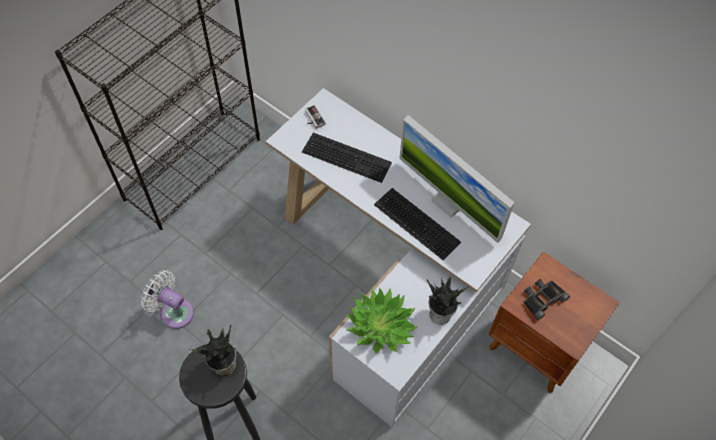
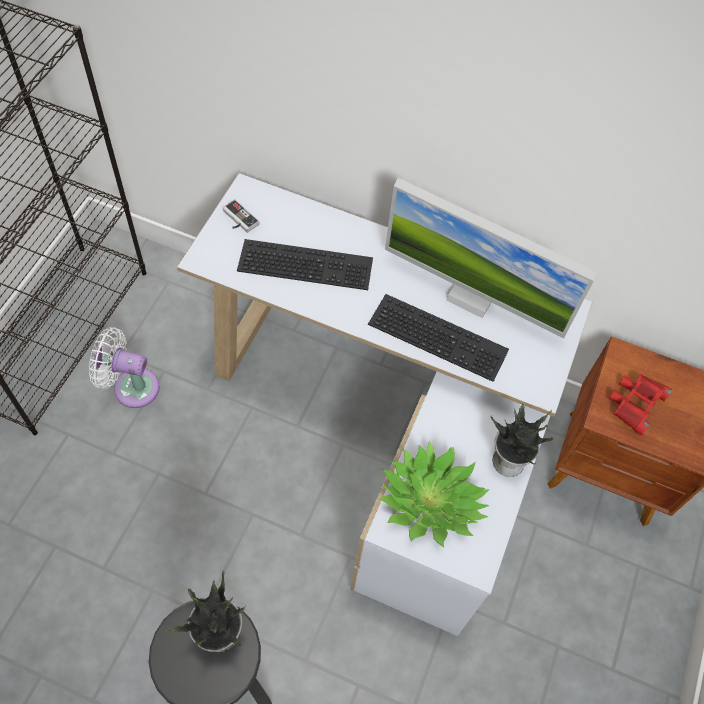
camera: 20 degrees left, 0 degrees up
white fan [141,270,194,329] -> white fan moved to [89,327,160,408]
black binoculars [524,279,570,321] -> red binoculars [608,374,672,435]

